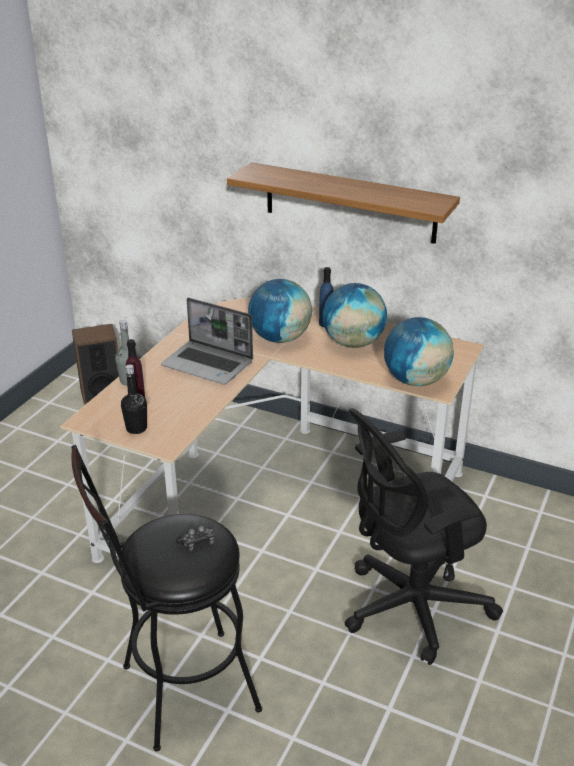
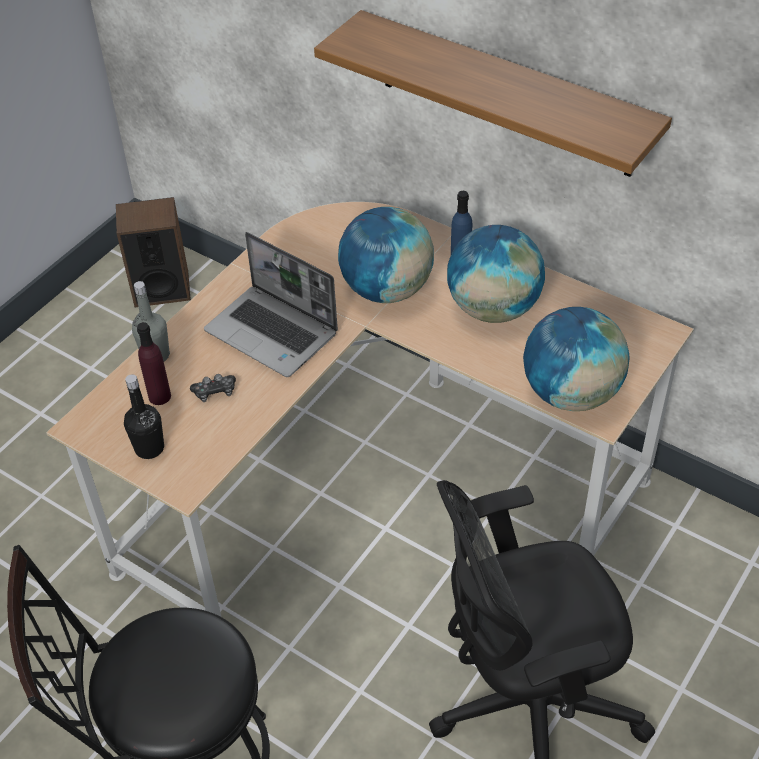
camera: 10 degrees right, 15 degrees up
game controller [176,526,215,551] -> game controller moved to [190,374,236,402]

